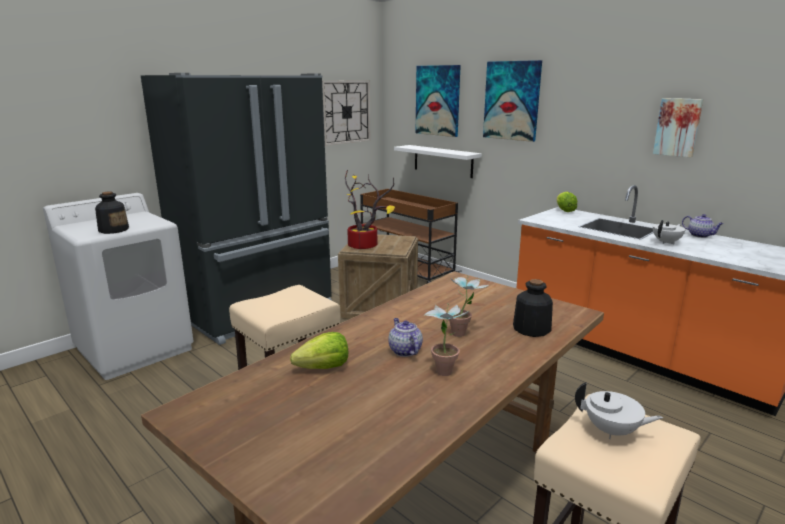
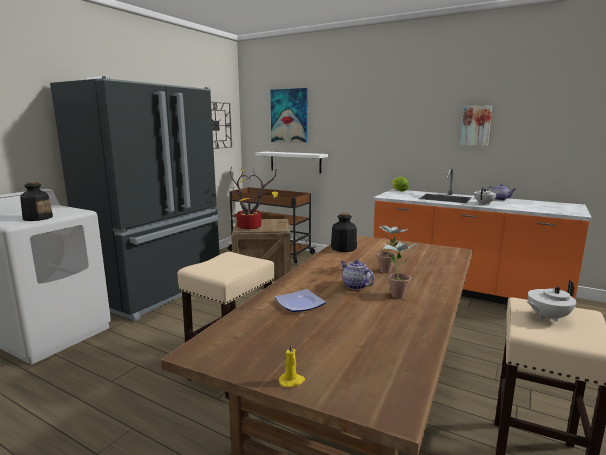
camera: 15 degrees left, 5 degrees down
lettuce [290,332,348,369] -> plate [275,289,326,312]
picture [483,60,542,142] -> none
bottle [513,279,553,337] -> bottle moved to [331,213,357,252]
white teapot [575,382,663,439] -> white teapot turned 150 degrees clockwise [526,280,576,322]
none -> yellow candle [279,343,305,387]

